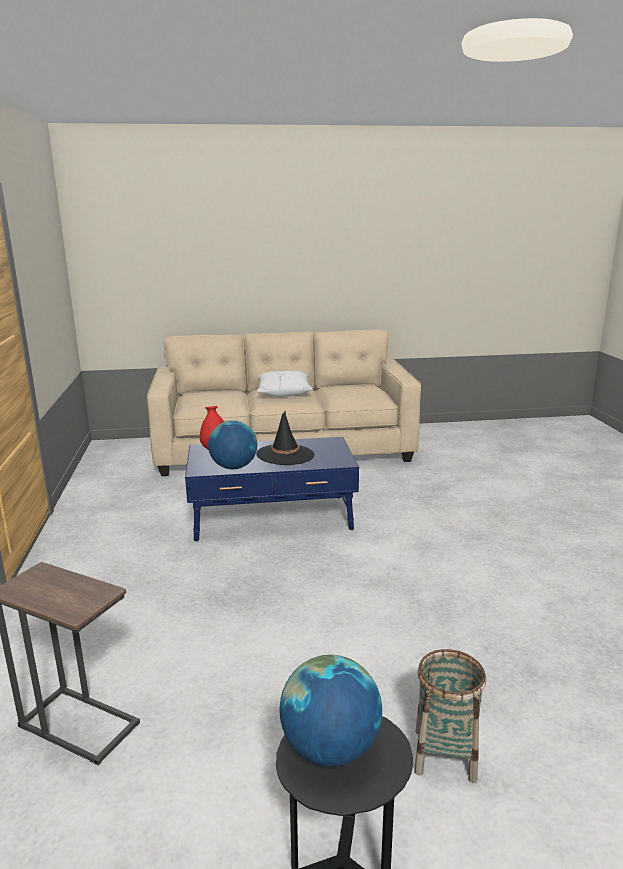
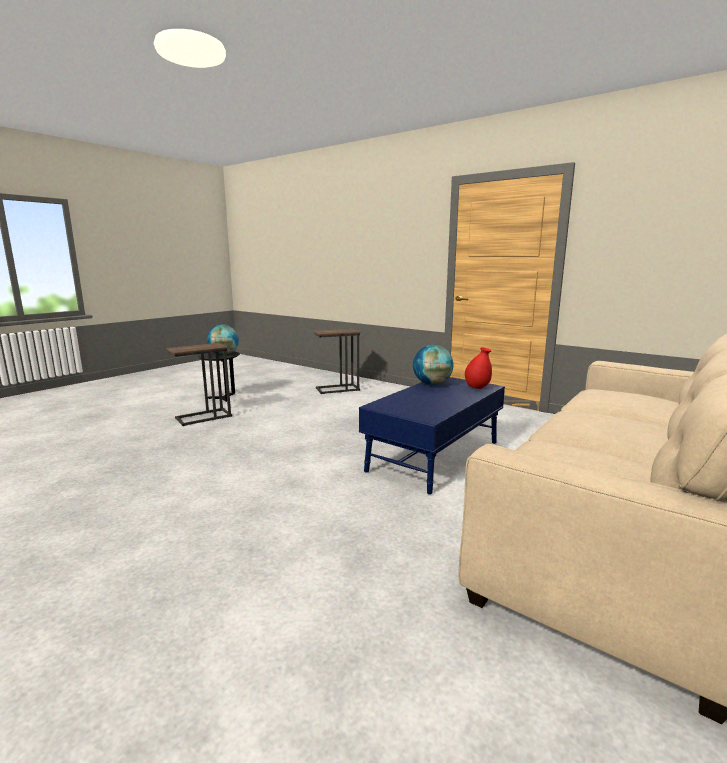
camera: 135 degrees right, 5 degrees down
black hat [256,411,315,465] -> none
white pillow [257,371,313,396] -> none
basket [414,649,486,783] -> brown side table [166,343,232,426]

